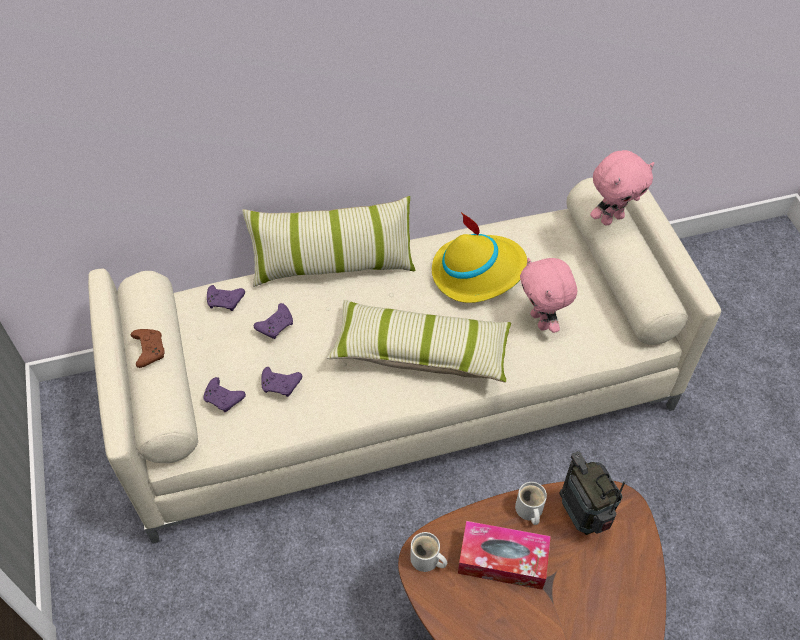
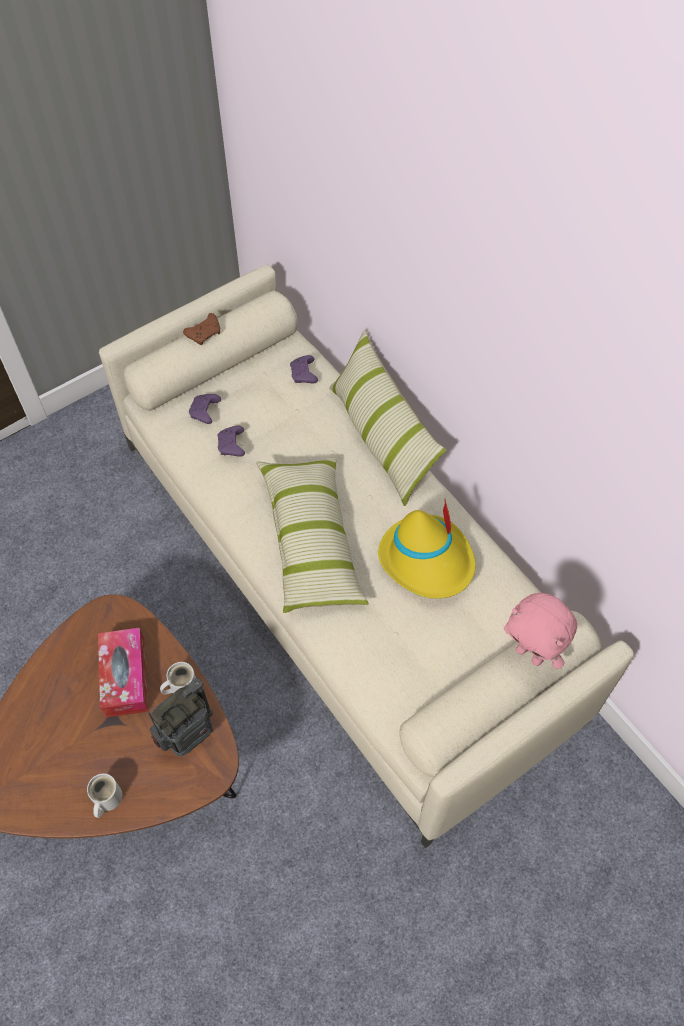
camera: 70 degrees right, 5 degrees up
purple game controller [254,303,293,339] -> none
white mug [410,532,447,572] -> white mug moved to [87,773,122,818]
pink plush toy [520,258,577,333] -> none

